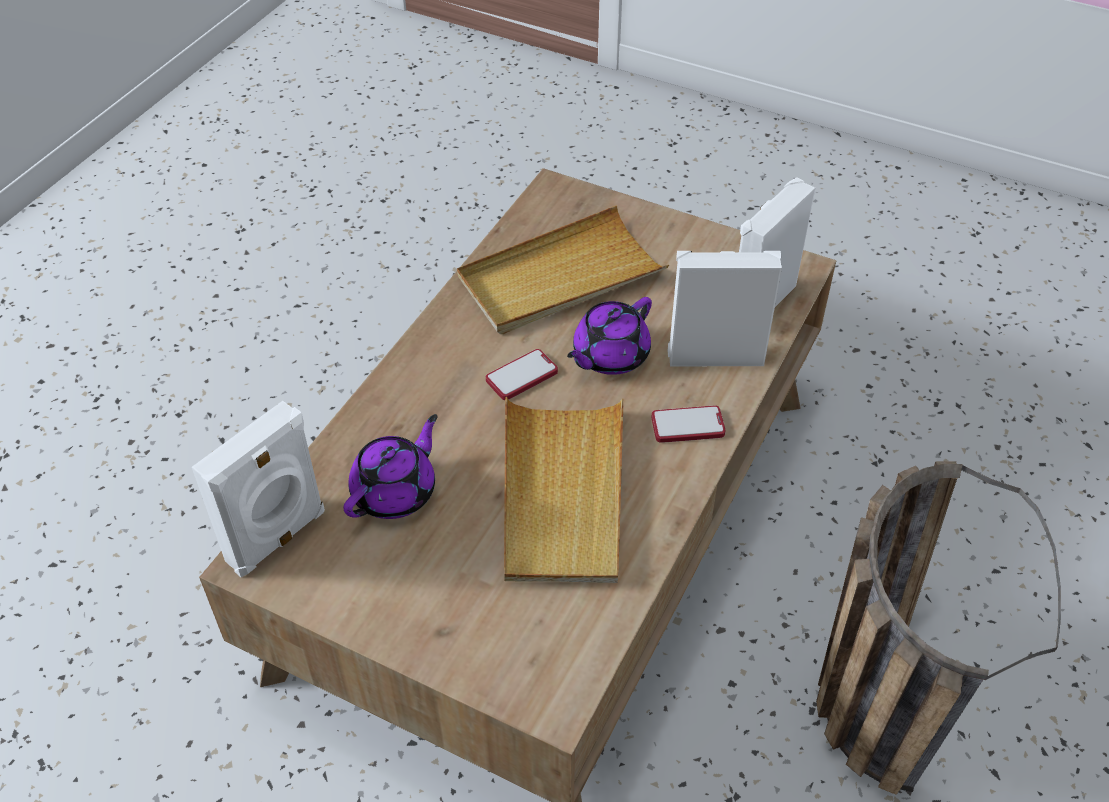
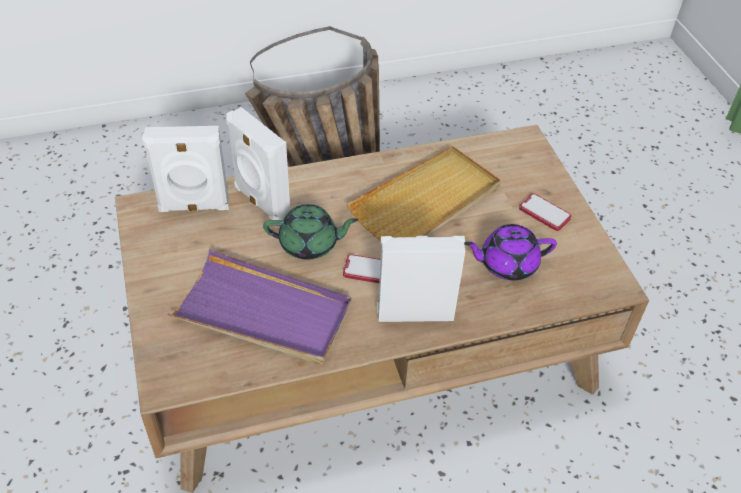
camera: 135 degrees left, 0 degrees up
white speaker [192,401,325,577] -> white speaker moved to [377,236,465,322]
beige tray [457,205,669,334] -> purple tray [168,249,352,364]
purple teapot [567,297,652,375] -> green teapot [263,204,358,260]
phone [652,406,726,443] -> phone moved to [519,194,571,231]

